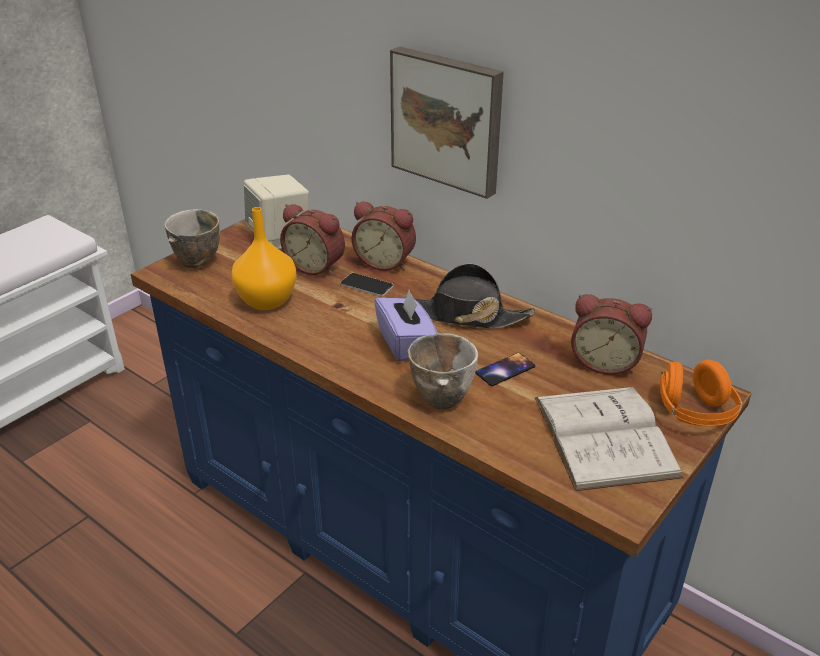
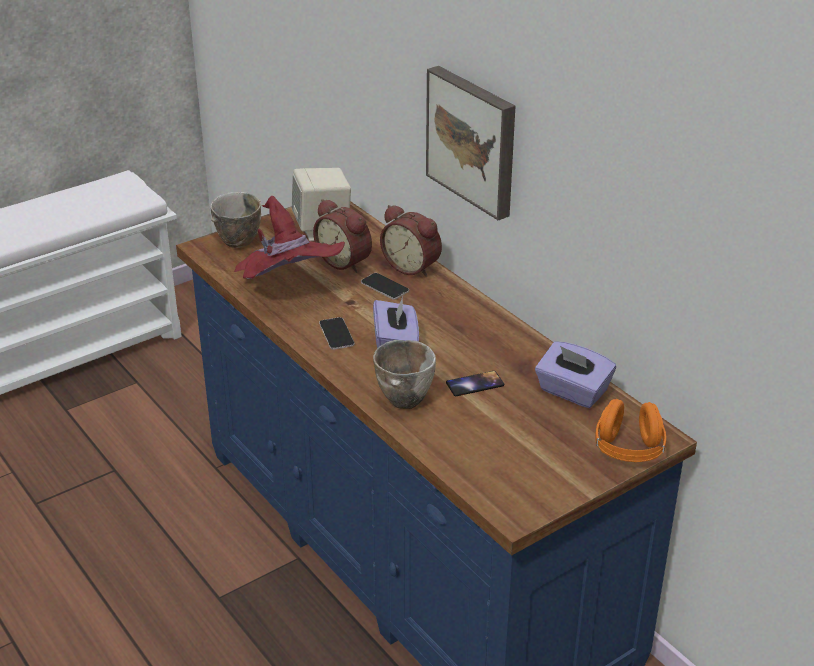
camera: 15 degrees right, 0 degrees up
orange vase [232,207,297,310] -> red hat [234,196,345,279]
black hat [404,263,535,329] -> none
white book [535,387,684,491] -> none
alarm clock [571,294,652,375] -> purple tissue box [535,341,616,408]
none -> phone [319,317,355,350]

